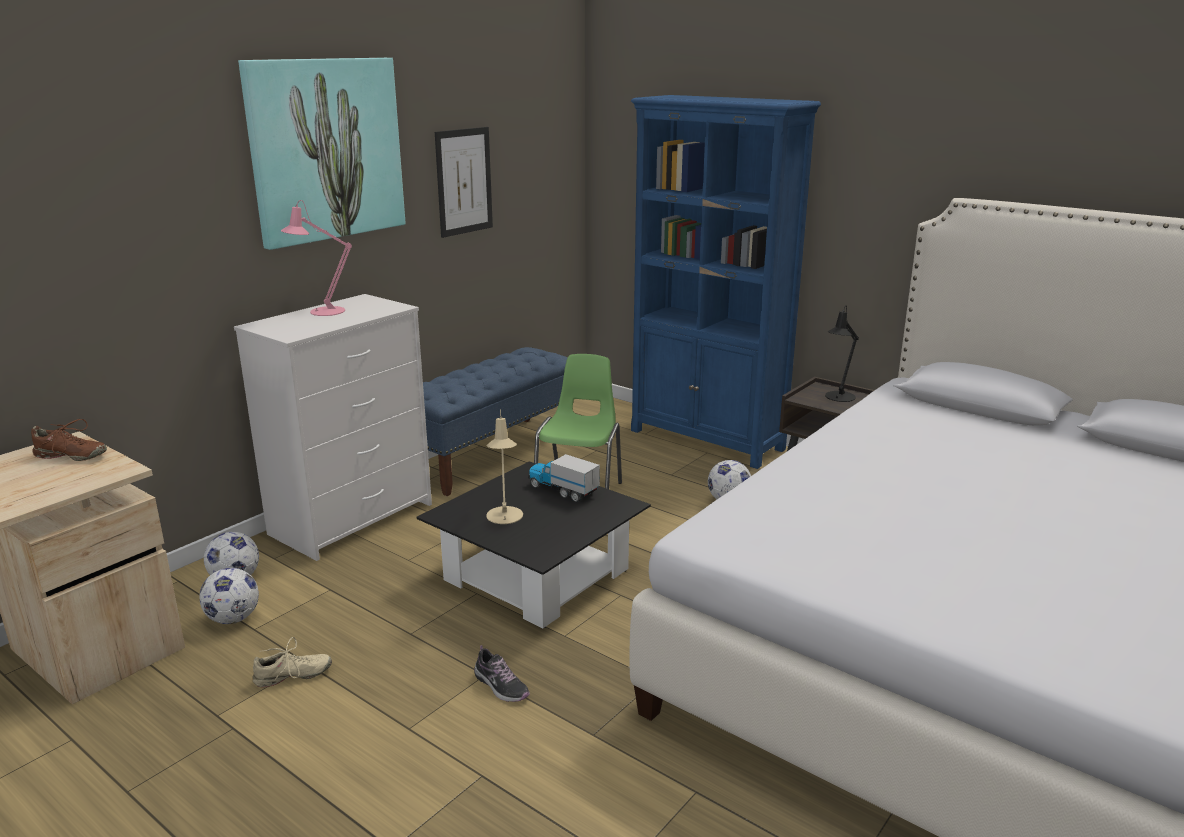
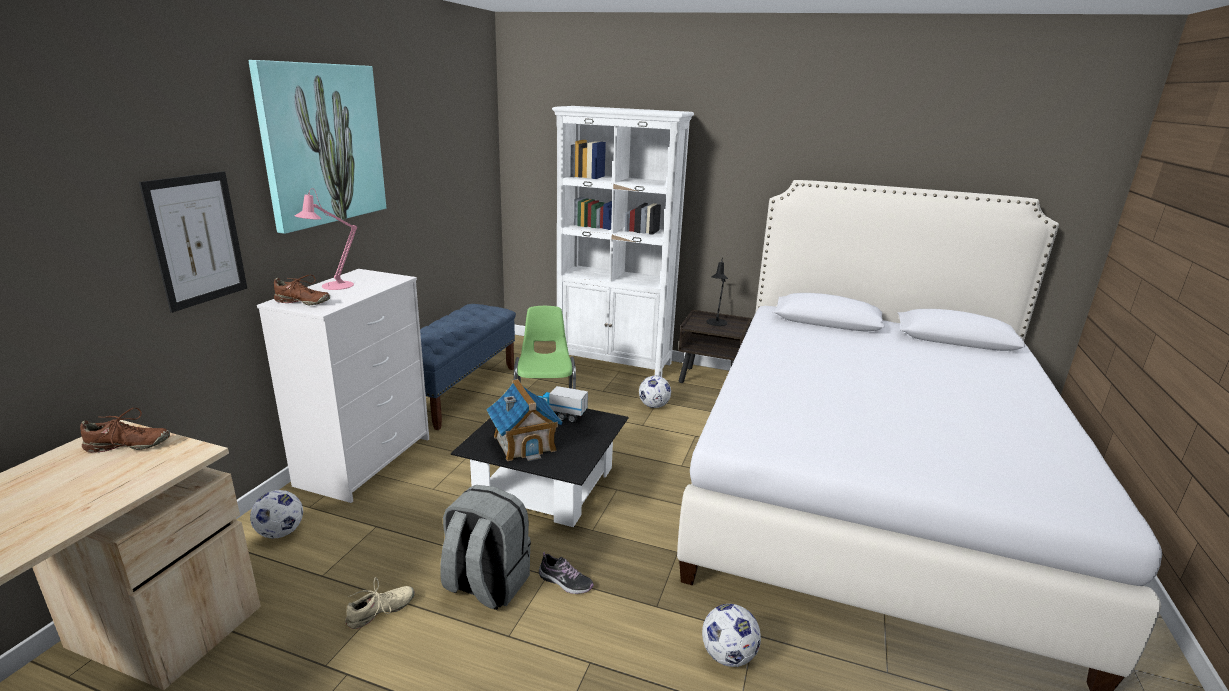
camera: 20 degrees left, 0 degrees up
football [199,568,259,624] -> football moved to [702,604,761,667]
picture [435,127,493,238] -> picture moved to [139,171,247,313]
beige table lamp [486,409,523,524] -> toy house [486,379,563,461]
blue bookcase [631,95,821,469] -> white bookcase [552,106,694,377]
none -> brown shoe [274,275,330,305]
none -> grey backpack [440,485,531,610]

